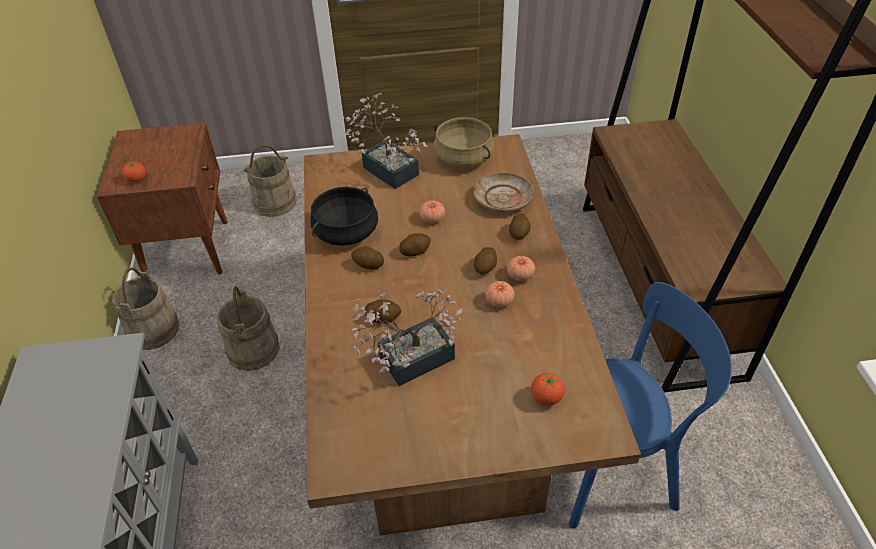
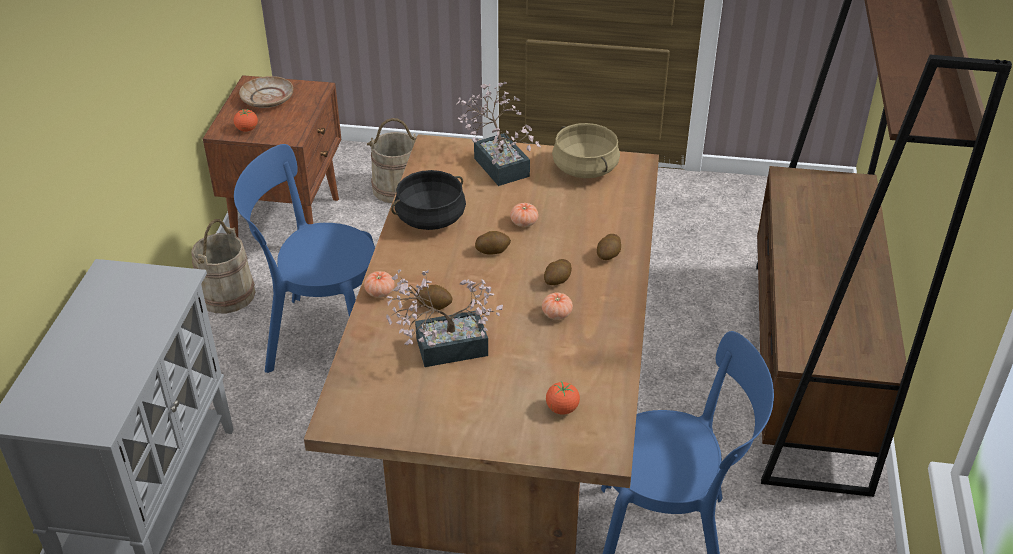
camera: 15 degrees right, 5 degrees down
beige bucket [217,287,279,371] -> blue chair [234,144,375,373]
potato [351,246,384,269] -> none
beige plate [473,172,534,213] -> beige plate moved to [239,76,293,108]
tomato [507,256,535,281] -> tomato moved to [364,271,395,298]

